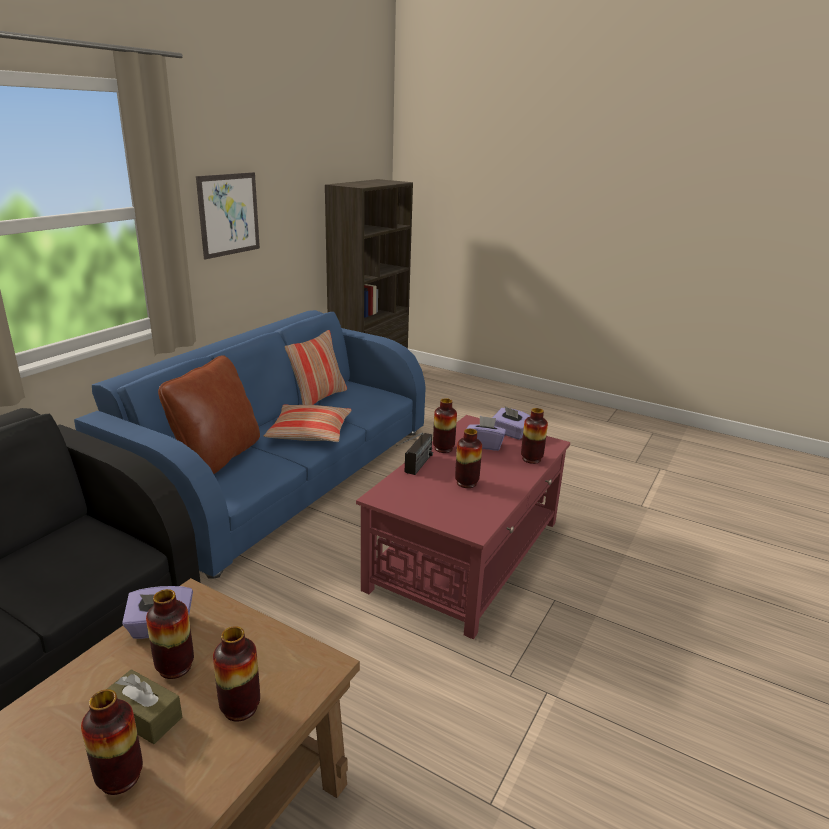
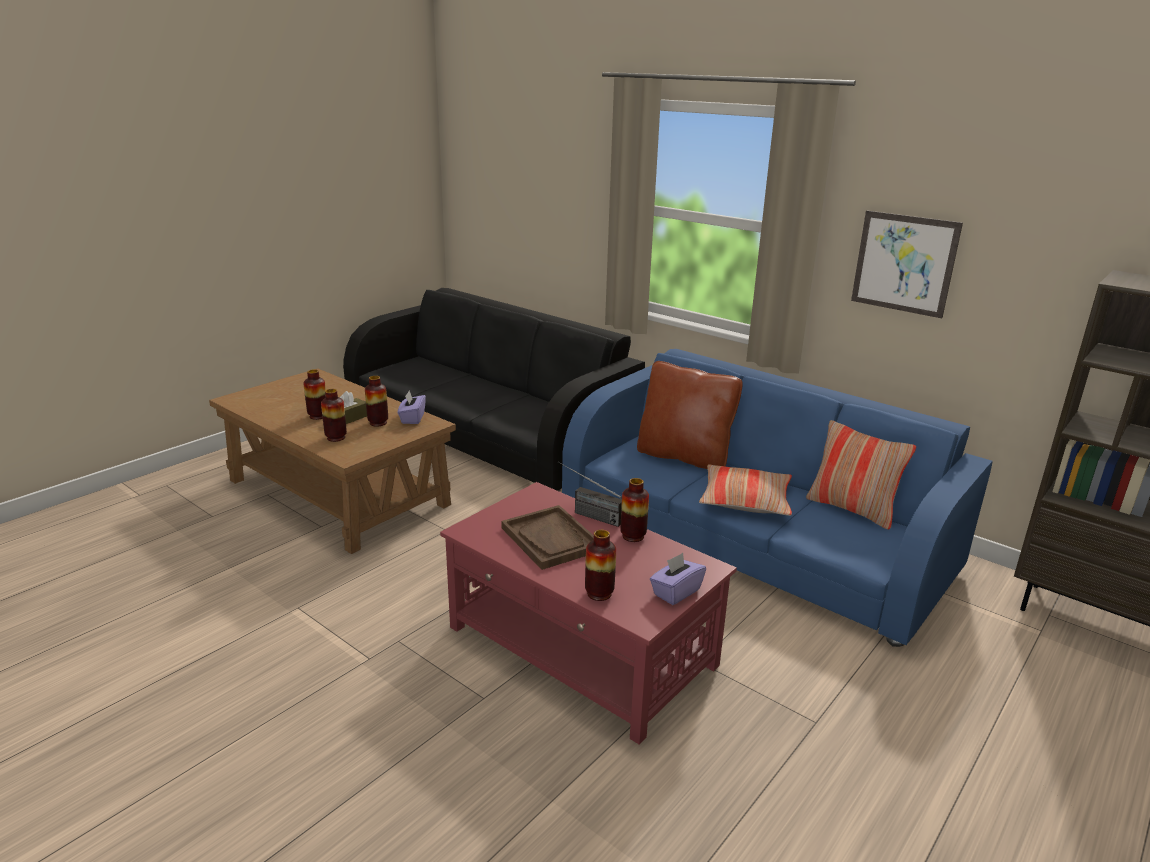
camera: 100 degrees right, 0 degrees up
vase [455,429,482,488] -> brown tray [501,505,594,570]
purple tissue box [466,416,506,451] -> none

